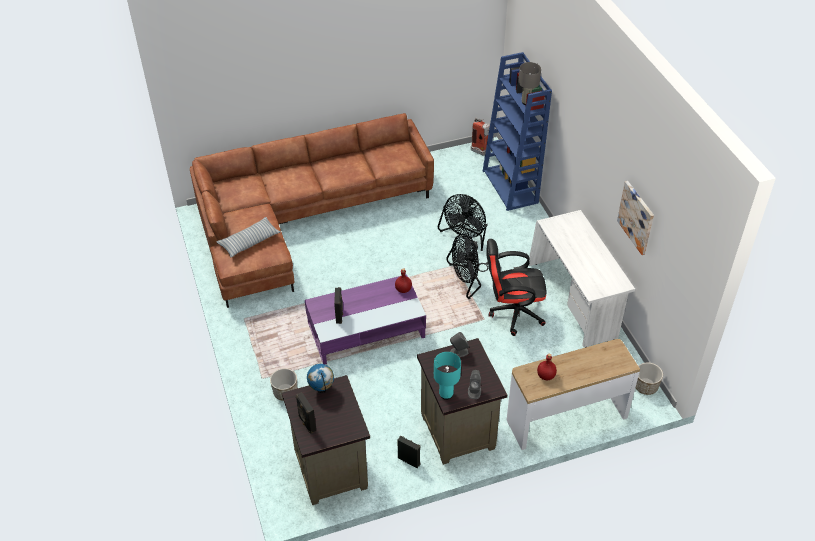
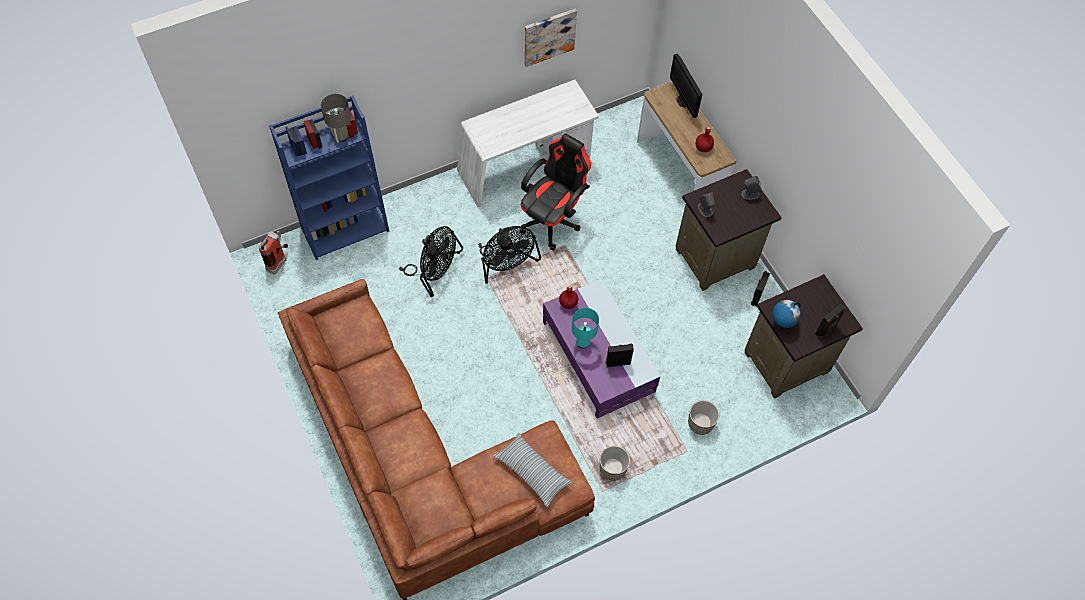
camera: 100 degrees left, 15 degrees up
turquoise table lamp [434,352,461,400] -> turquoise table lamp moved to [572,308,599,348]
black office chair [486,239,547,336] -> black office chair turned 135 degrees counterclockwise [519,133,591,250]
planter [636,362,663,395] -> planter moved to [600,446,630,481]
none -> monitor [670,53,702,118]

